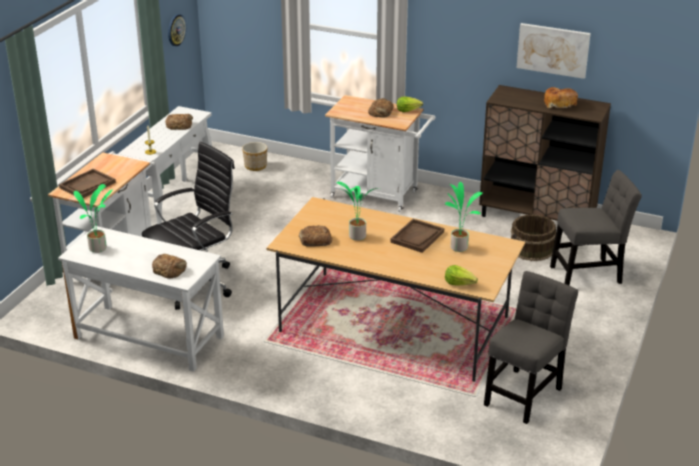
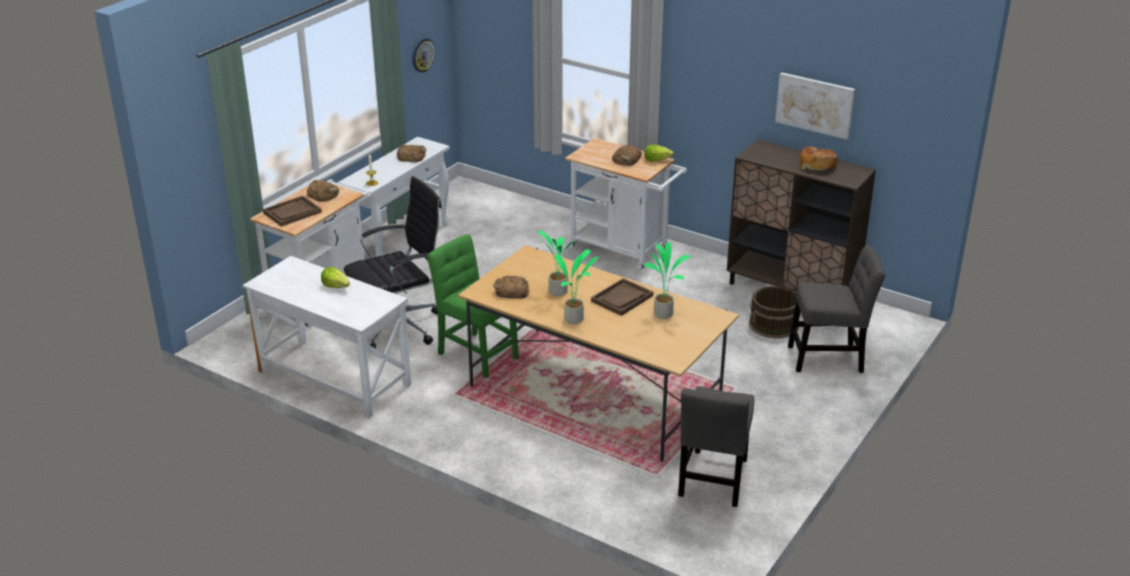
camera: 10 degrees right, 0 degrees up
potted plant [74,184,113,253] -> potted plant moved to [555,249,598,324]
bread [152,254,187,279] -> bread moved to [307,180,339,202]
planter [242,142,267,171] -> none
lettuce [445,265,478,286] -> lettuce moved to [321,267,350,288]
grey chair [484,271,578,424] -> grey chair turned 150 degrees clockwise [678,386,754,507]
none -> green chair [427,234,519,378]

